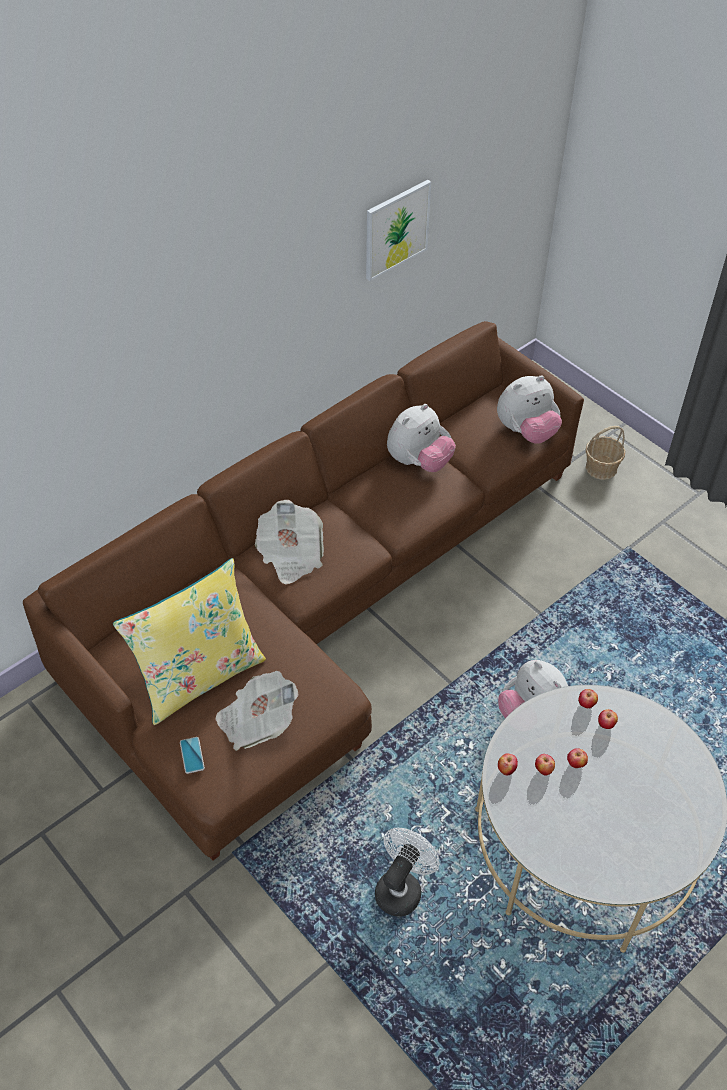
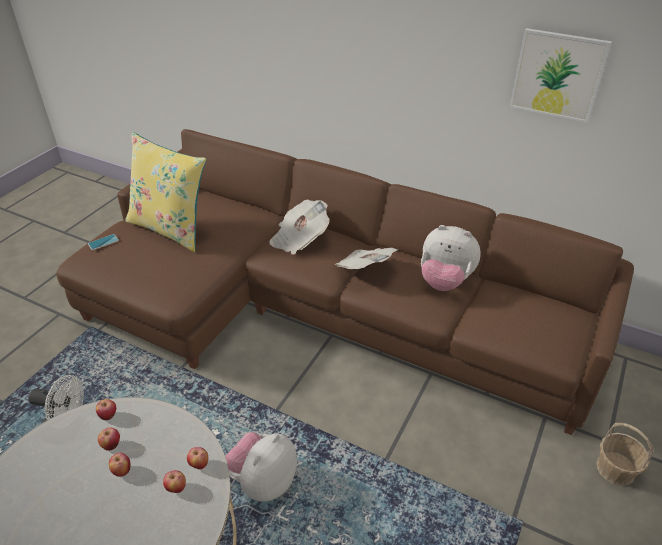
camera: 70 degrees right, 10 degrees down
newspaper [215,671,299,751] -> newspaper moved to [334,248,398,269]
plush toy [497,375,562,444] -> none

